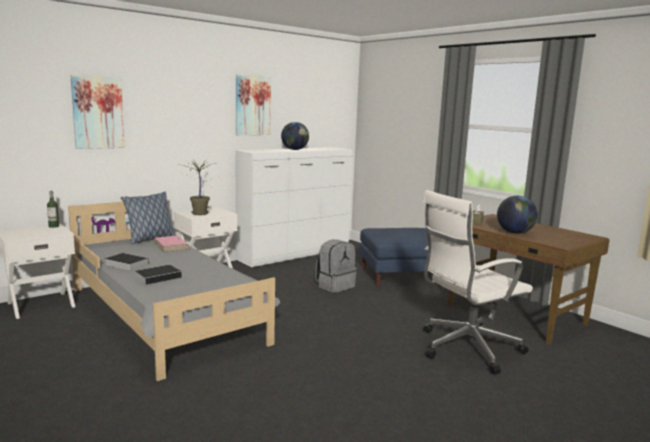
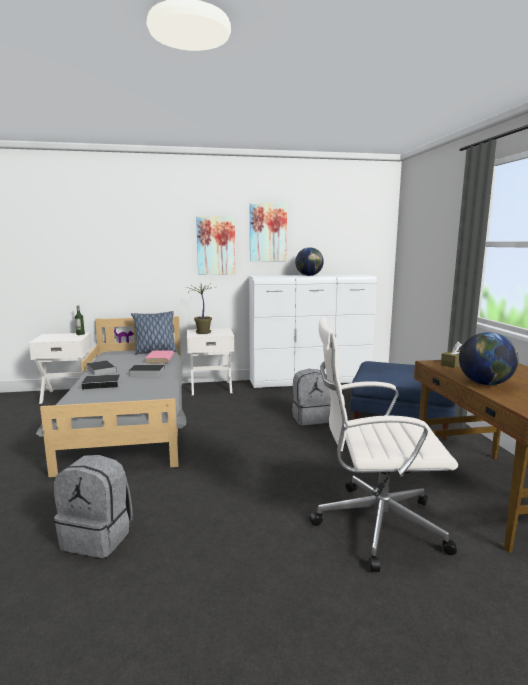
camera: 30 degrees right, 0 degrees up
picture [70,75,125,149] -> picture moved to [196,216,235,275]
none -> grey backpack [54,455,133,558]
none -> book [129,365,165,377]

